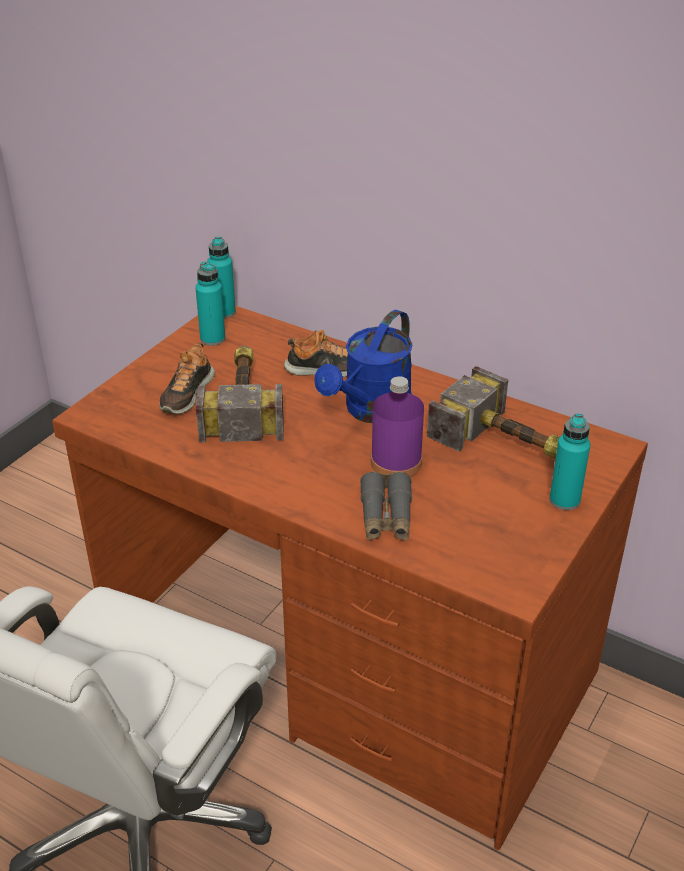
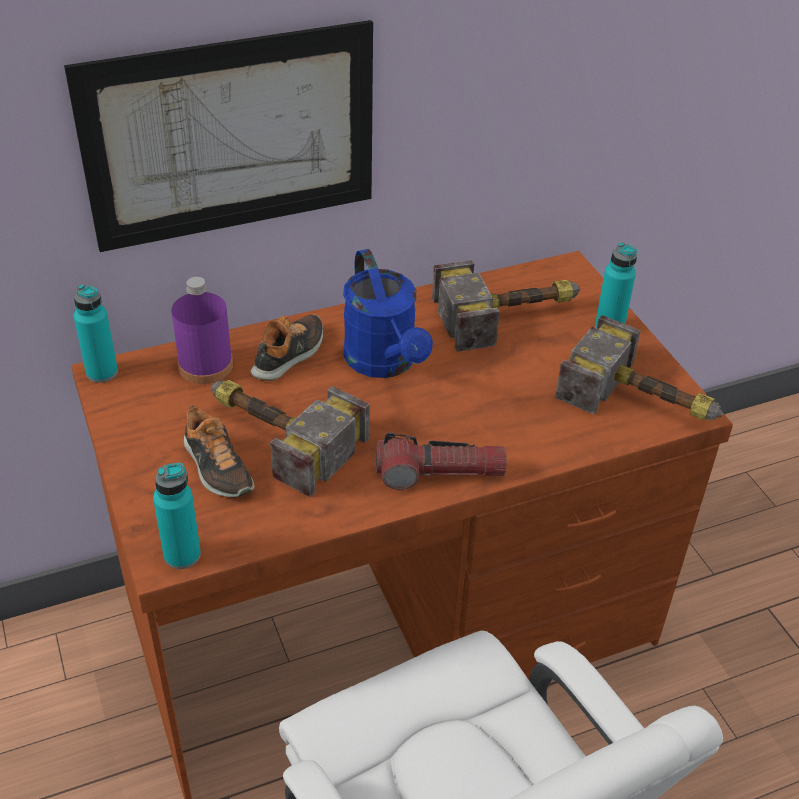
camera: 55 degrees left, 5 degrees up
turquoise bottle [195,261,225,346] -> turquoise bottle moved to [153,463,201,569]
grey binoculars [360,472,412,541] -> none
purple bottle [371,376,424,477] -> purple bottle moved to [171,277,233,384]
none -> picture [64,20,373,252]
none -> flashlight [376,432,507,490]
none -> hammer [555,315,723,421]

